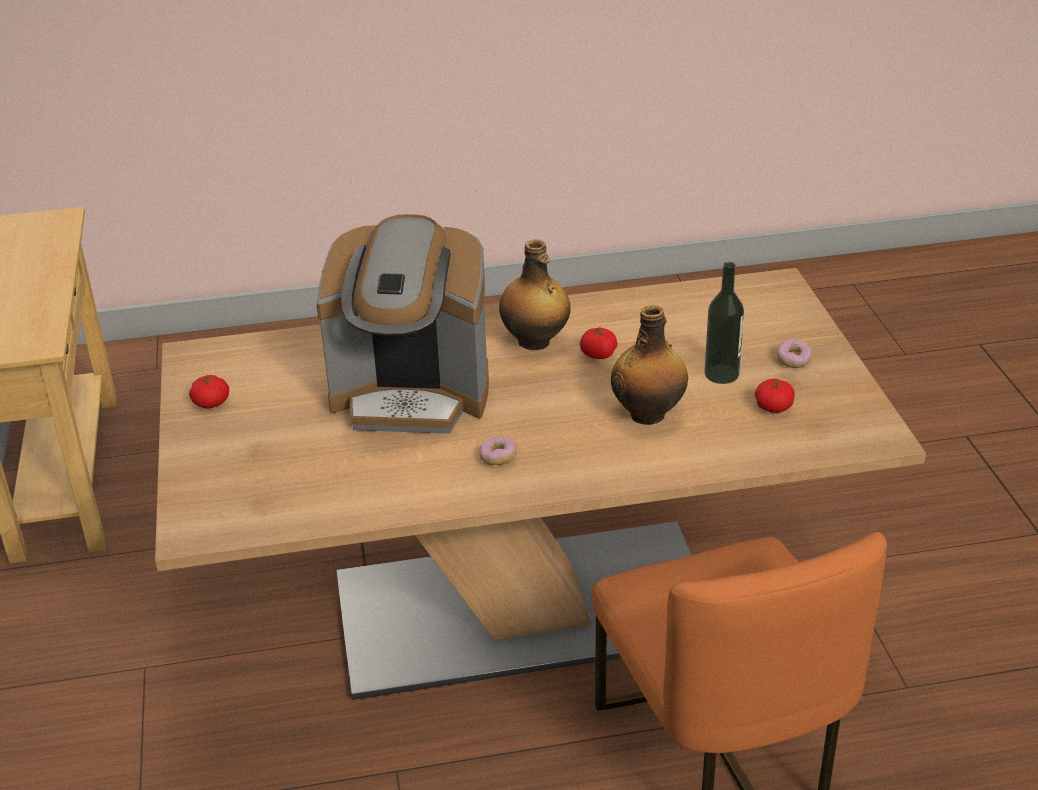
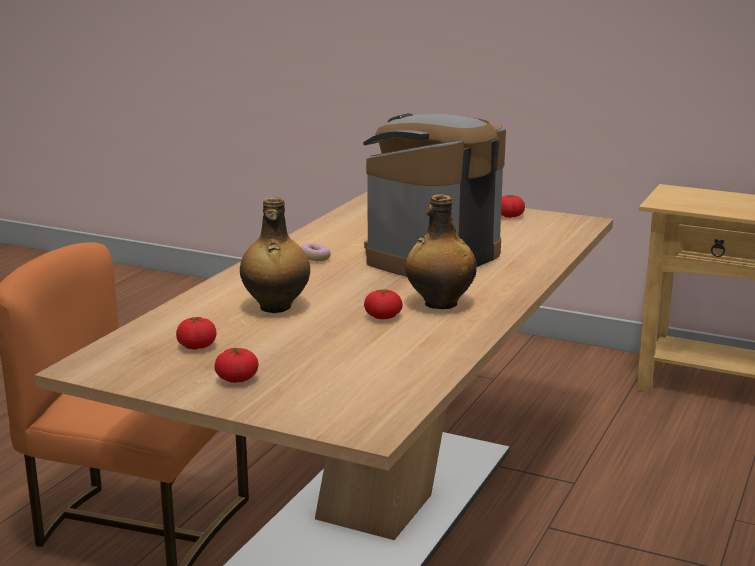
camera: 125 degrees right, 15 degrees down
bottle [705,262,744,384] -> none
donut [776,339,812,368] -> tomato [214,348,258,383]

